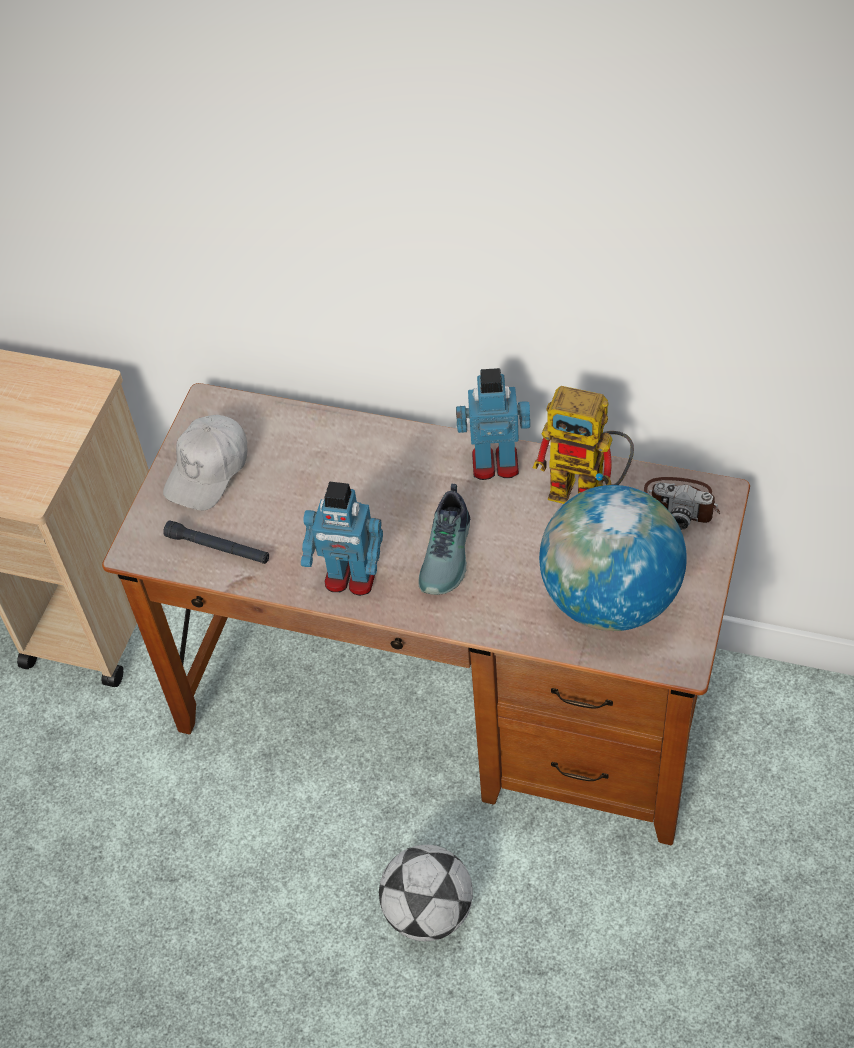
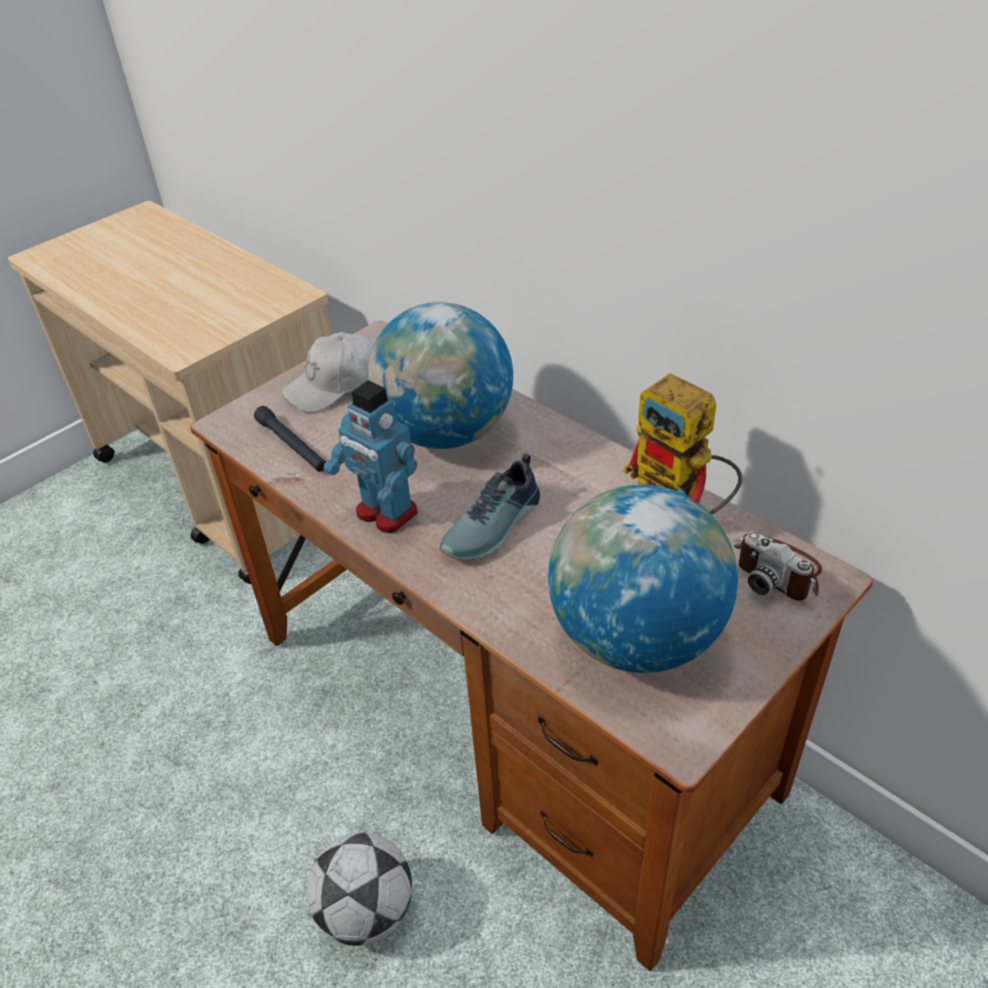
camera: 25 degrees right, 10 degrees down
toy robot [456,368,530,480] -> none
none -> globe [367,302,513,449]

